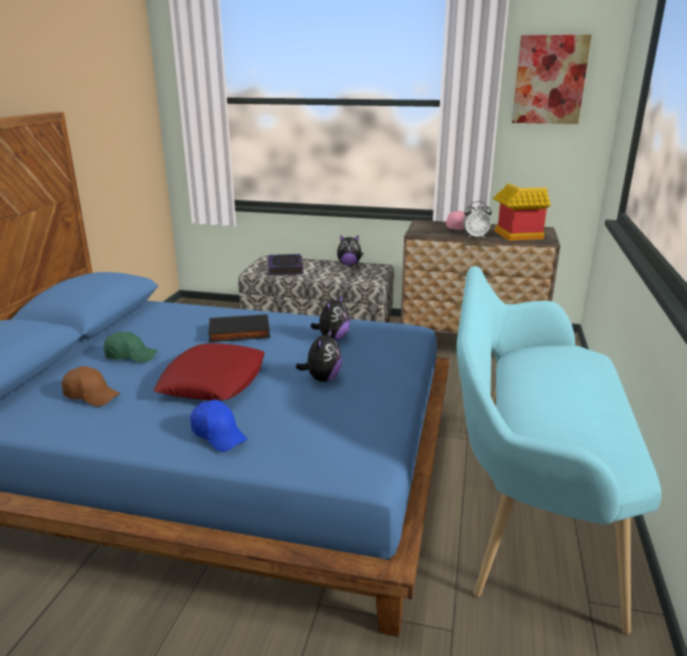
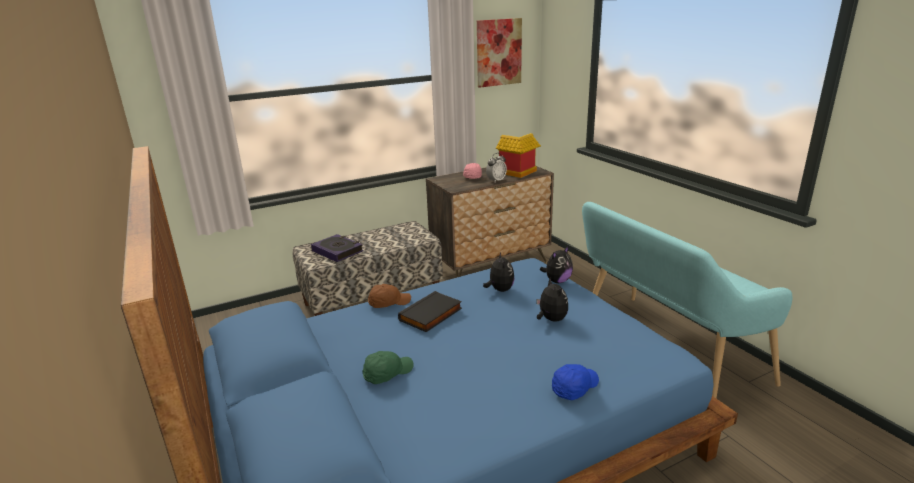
camera: 40 degrees left, 0 degrees up
brown cap [62,366,120,407] -> brown cap moved to [368,284,411,308]
red pillow [154,343,265,400] -> none
blue cap [190,400,247,452] -> blue cap turned 45 degrees counterclockwise [552,364,599,400]
plush toy [337,235,364,266] -> plush toy moved to [540,247,573,283]

